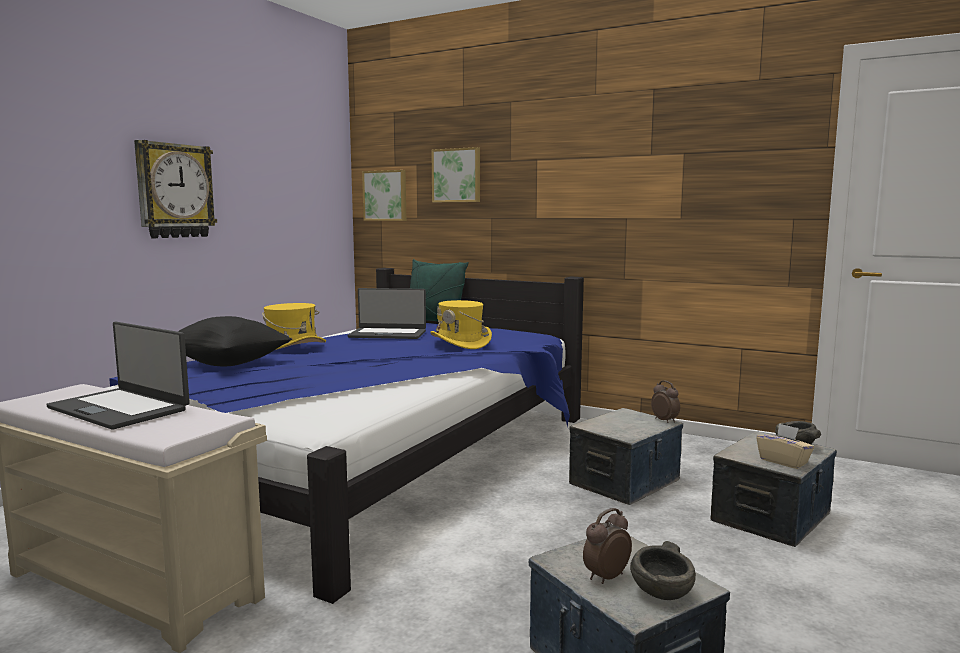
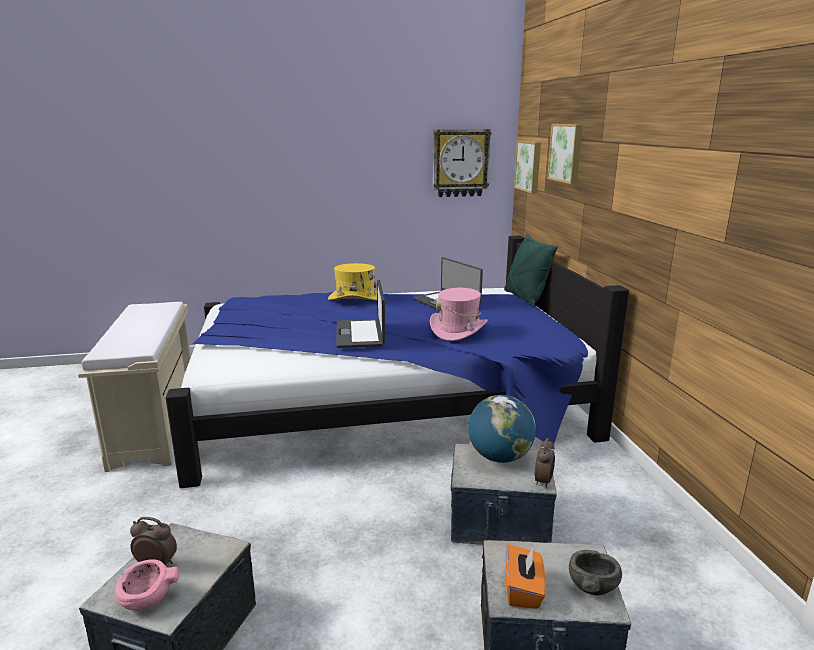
camera: 50 degrees right, 10 degrees up
laptop [46,322,190,430] -> laptop moved to [336,280,386,348]
wall clock [134,140,217,238] -> wall clock moved to [433,129,491,197]
black pillow [178,316,292,367] -> none
yellow hat [430,300,492,349] -> pink hat [430,288,488,341]
grey bowl [630,541,696,600] -> pink bowl [115,560,180,611]
beige tissue box [756,423,814,469] -> orange tissue box [506,544,546,609]
none -> globe [468,395,536,463]

